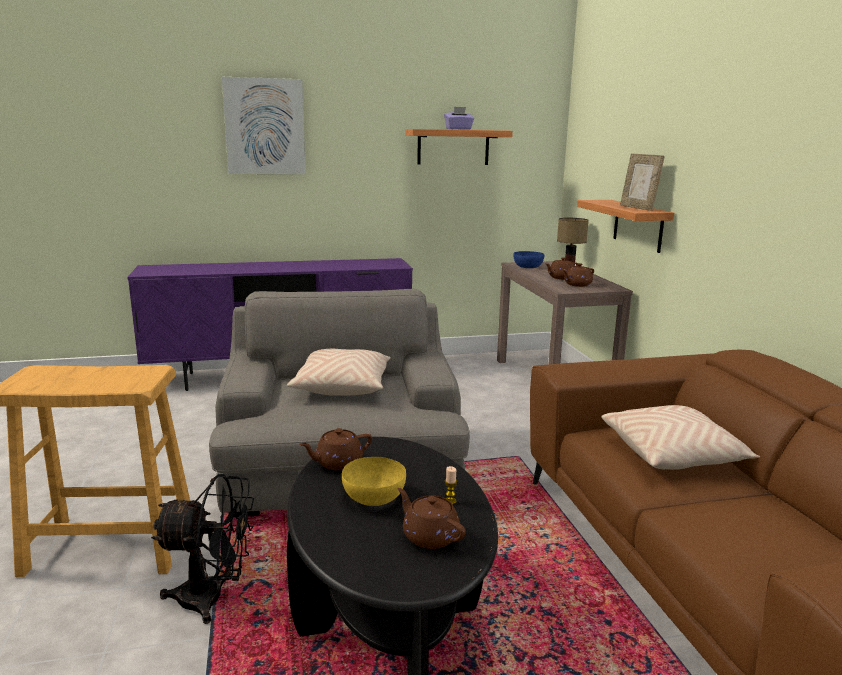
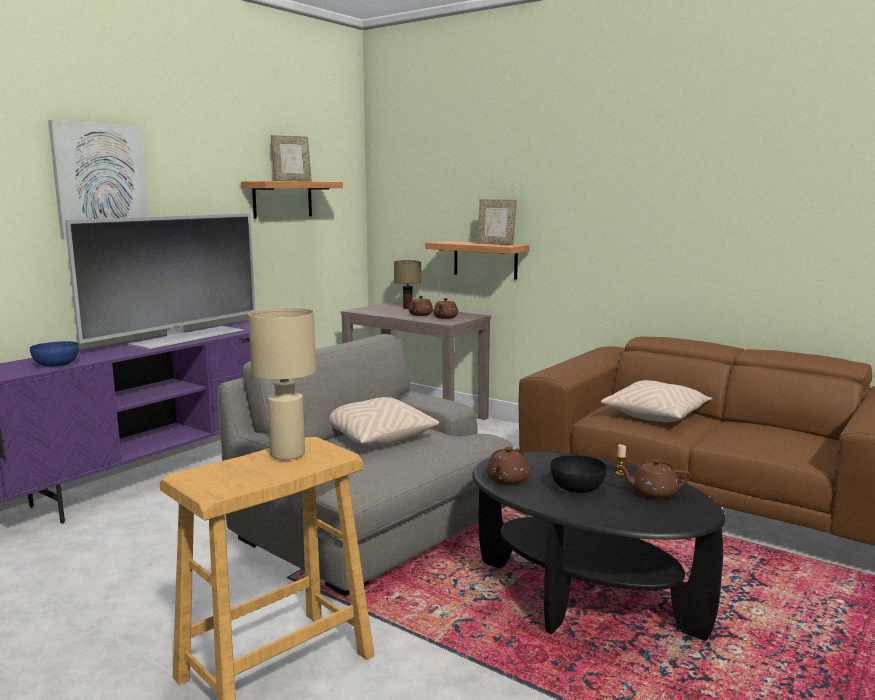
camera: 40 degrees left, 5 degrees down
black fan [151,474,254,624] -> none
yellow bowl [342,457,406,506] -> black bowl [550,455,607,493]
purple tissue box [444,106,474,130] -> picture frame [271,135,312,182]
blue bowl [513,251,544,268] -> blue bowl moved to [30,341,79,367]
none -> television [65,213,255,350]
none -> beige table lamp [248,307,316,460]

